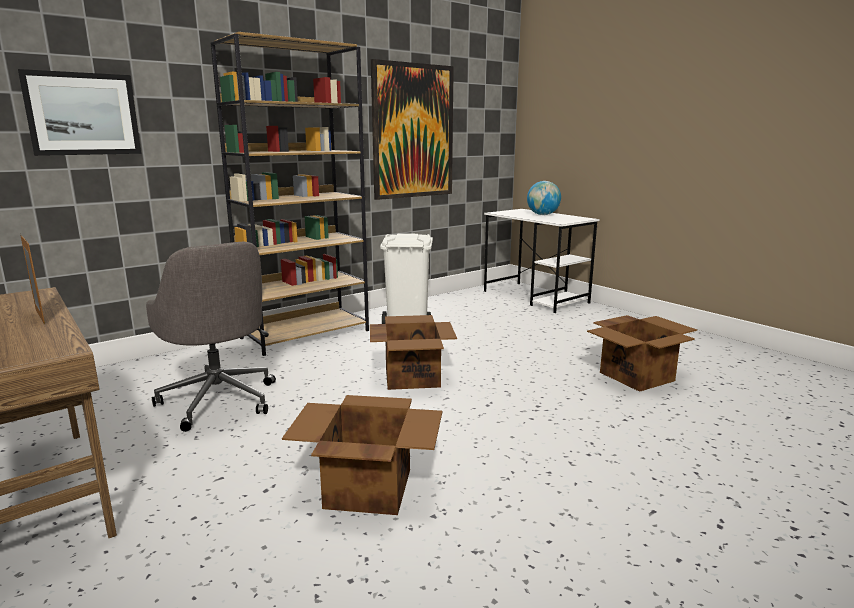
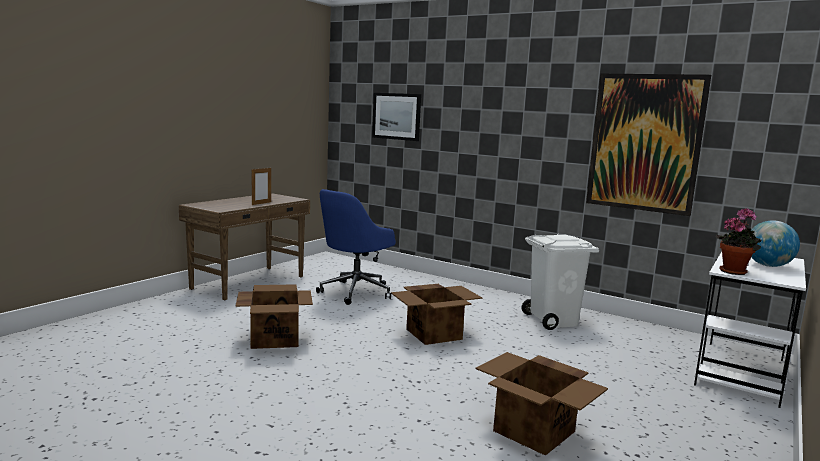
camera: 70 degrees right, 5 degrees down
grey office chair [146,242,276,432] -> blue office chair [316,189,396,305]
brown bookcase [211,32,369,356] -> none
none -> potted plant [716,208,761,275]

